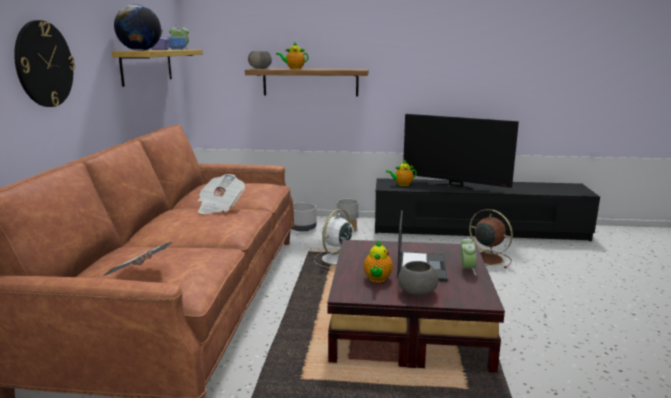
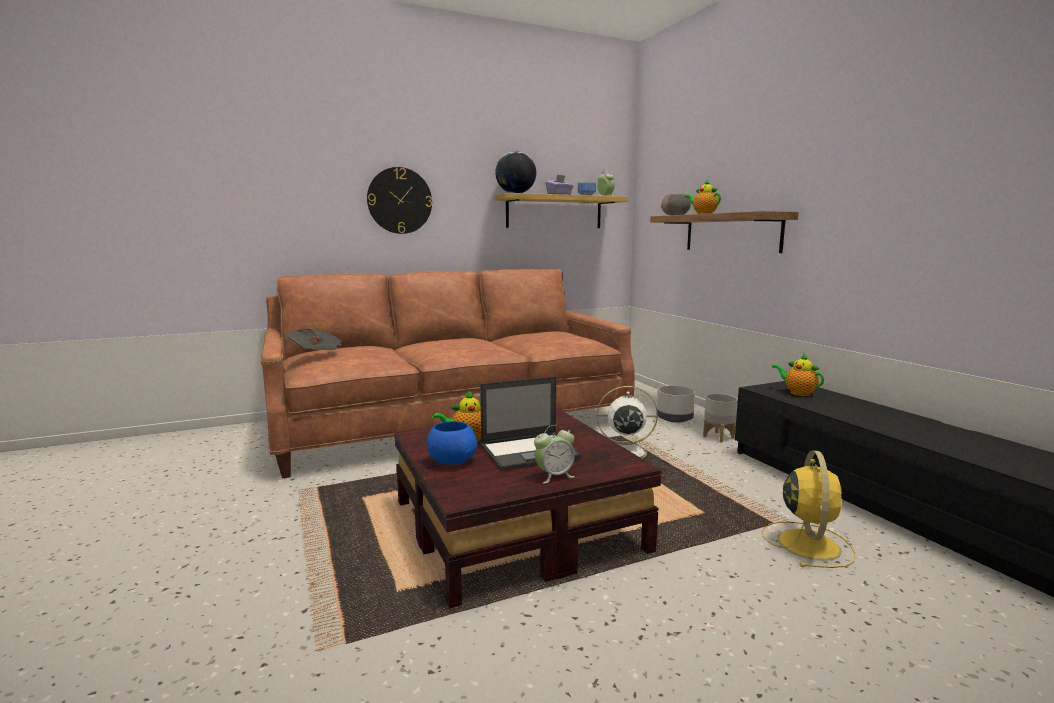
camera: 60 degrees right, 5 degrees down
newspaper [198,174,245,214] -> none
grey bowl [398,261,439,296] -> blue bowl [426,421,477,464]
television [403,114,519,189] -> none
brown fan [469,209,513,268] -> yellow fan [762,451,856,568]

